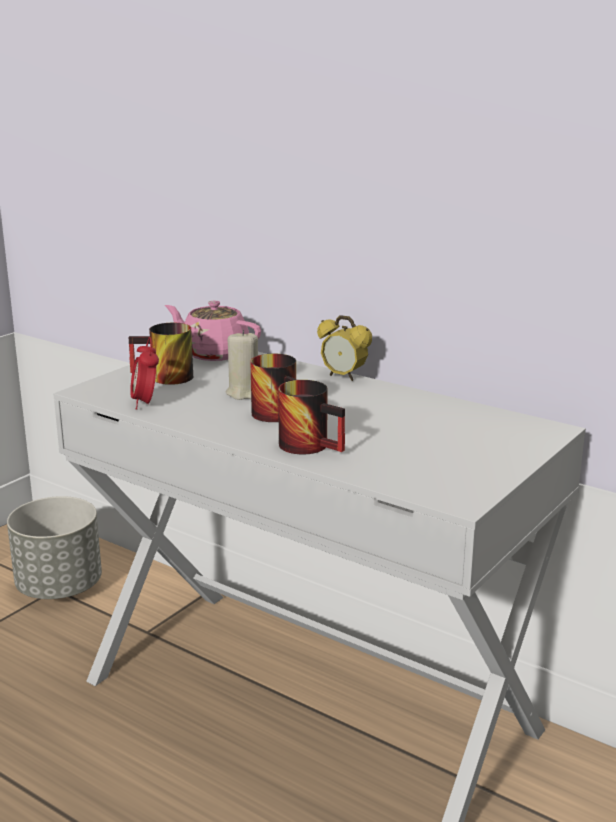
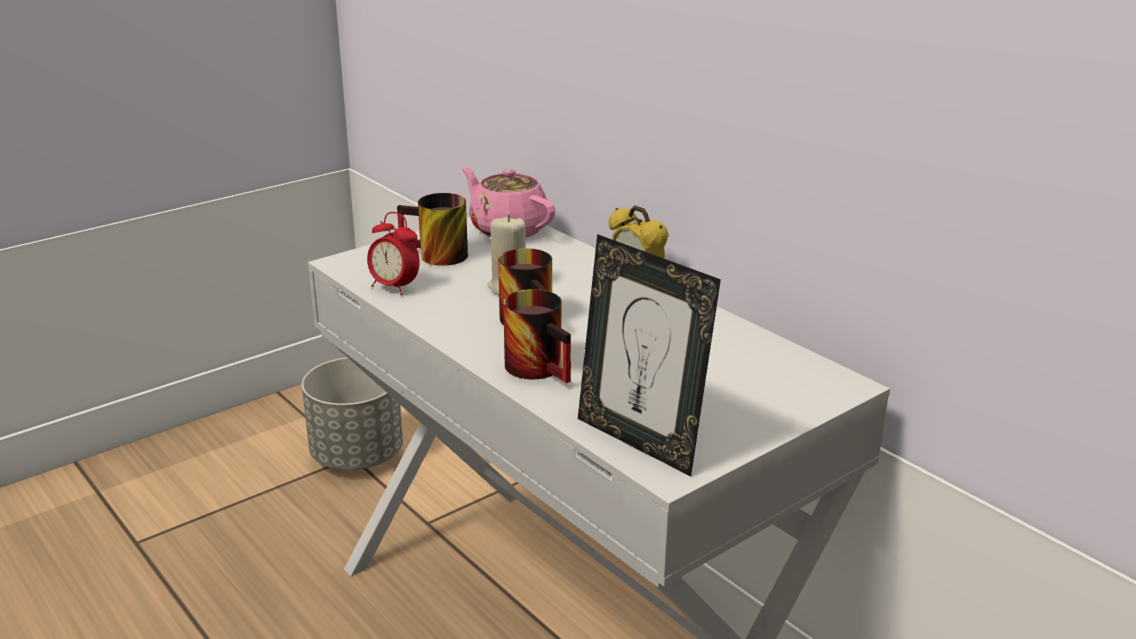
camera: 15 degrees right, 5 degrees up
alarm clock [130,337,159,410] -> alarm clock turned 60 degrees counterclockwise [367,212,420,295]
none -> picture frame [578,234,721,476]

